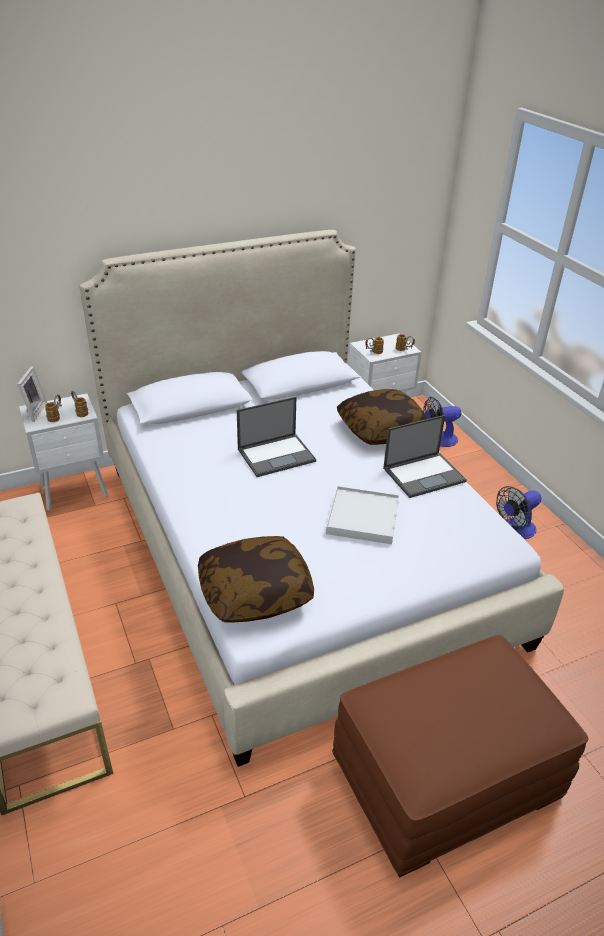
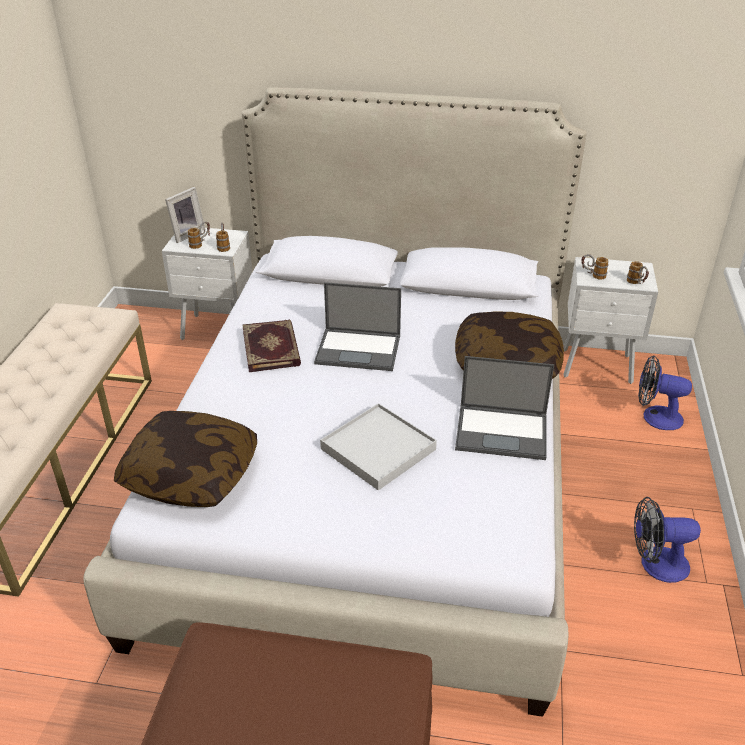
camera: 35 degrees right, 0 degrees up
none -> book [242,320,301,372]

